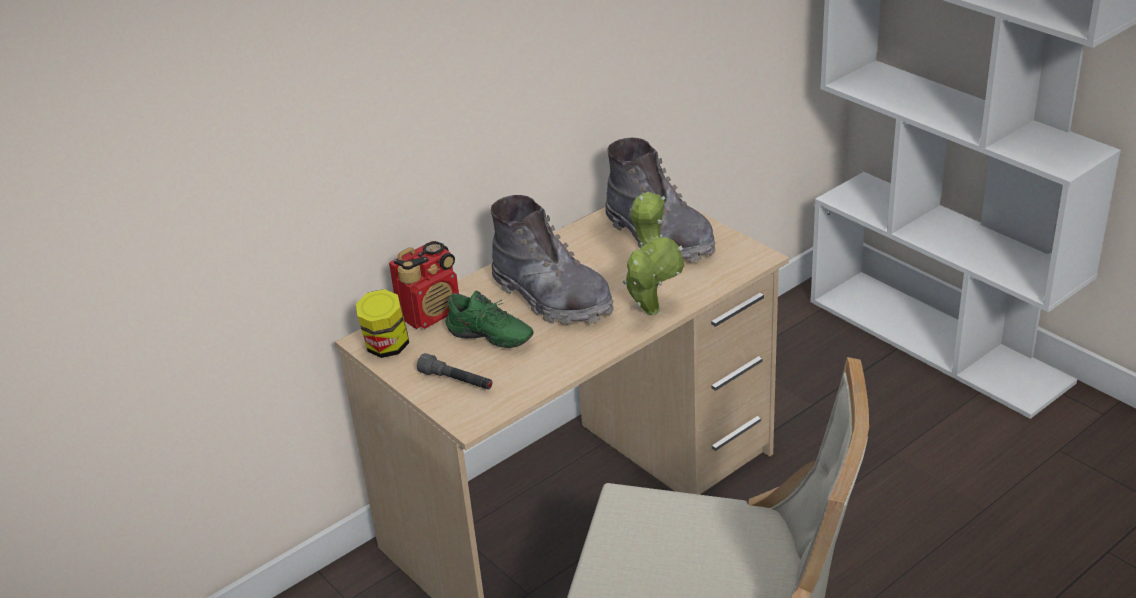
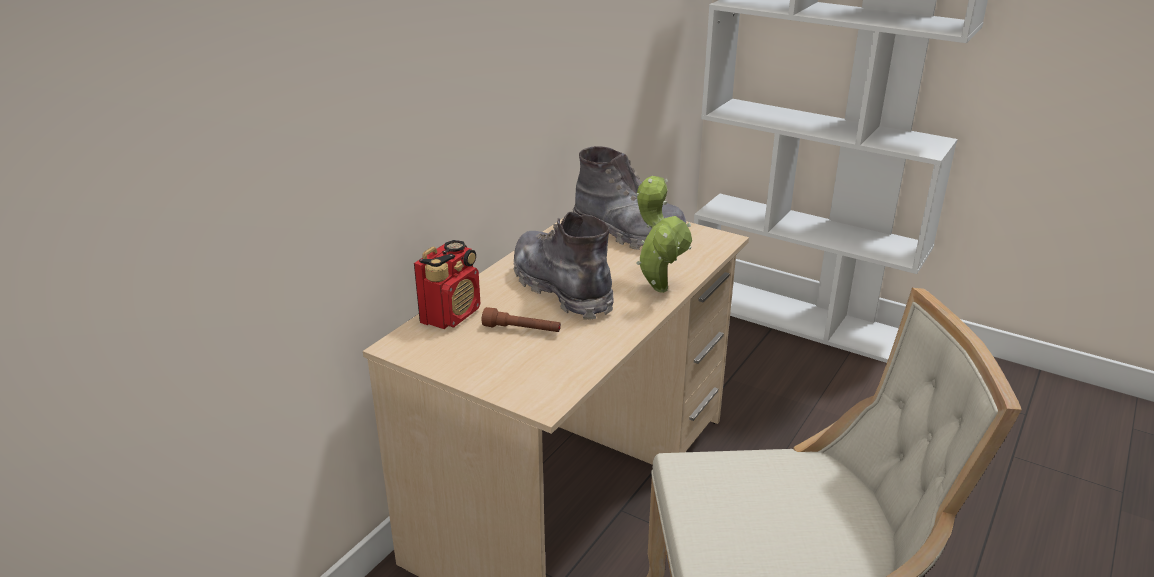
camera: 20 degrees left, 5 degrees down
jar [356,289,409,358] -> none
grey flashlight [417,353,492,390] -> none
green shoe [445,290,534,348] -> brown flashlight [482,307,561,332]
grey boot [491,195,614,325] -> grey boot turned 150 degrees counterclockwise [514,212,613,320]

